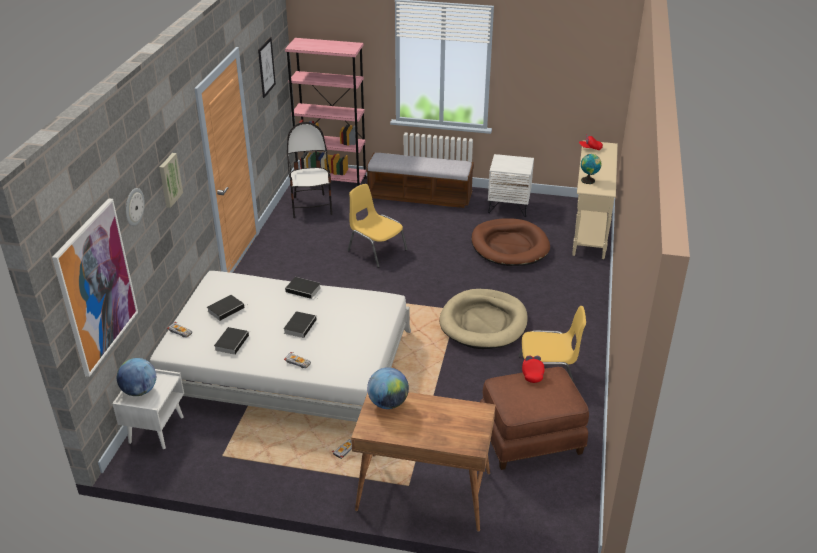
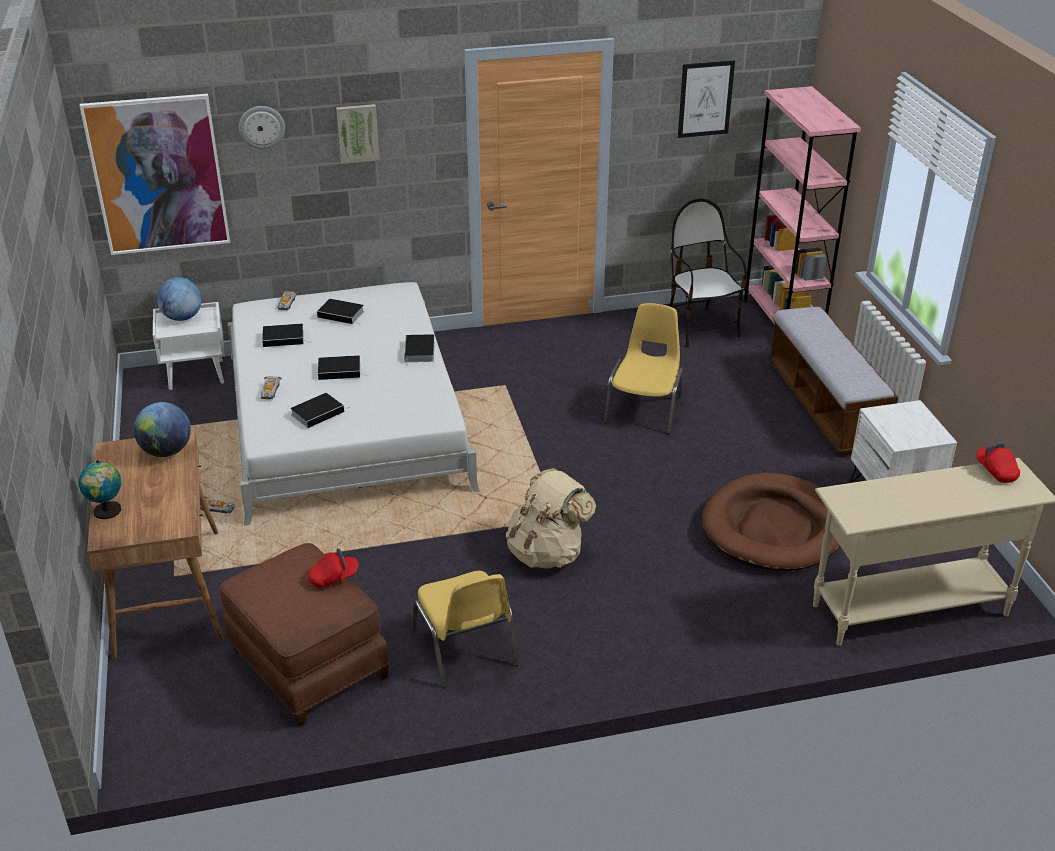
camera: 65 degrees right, 0 degrees up
chair [287,122,332,218] -> chair turned 75 degrees counterclockwise [669,198,747,347]
beige dog bed [440,289,528,349] -> beige backpack [506,468,596,569]
globe [581,154,602,184] -> globe moved to [79,460,121,519]
none -> book [290,393,349,428]

